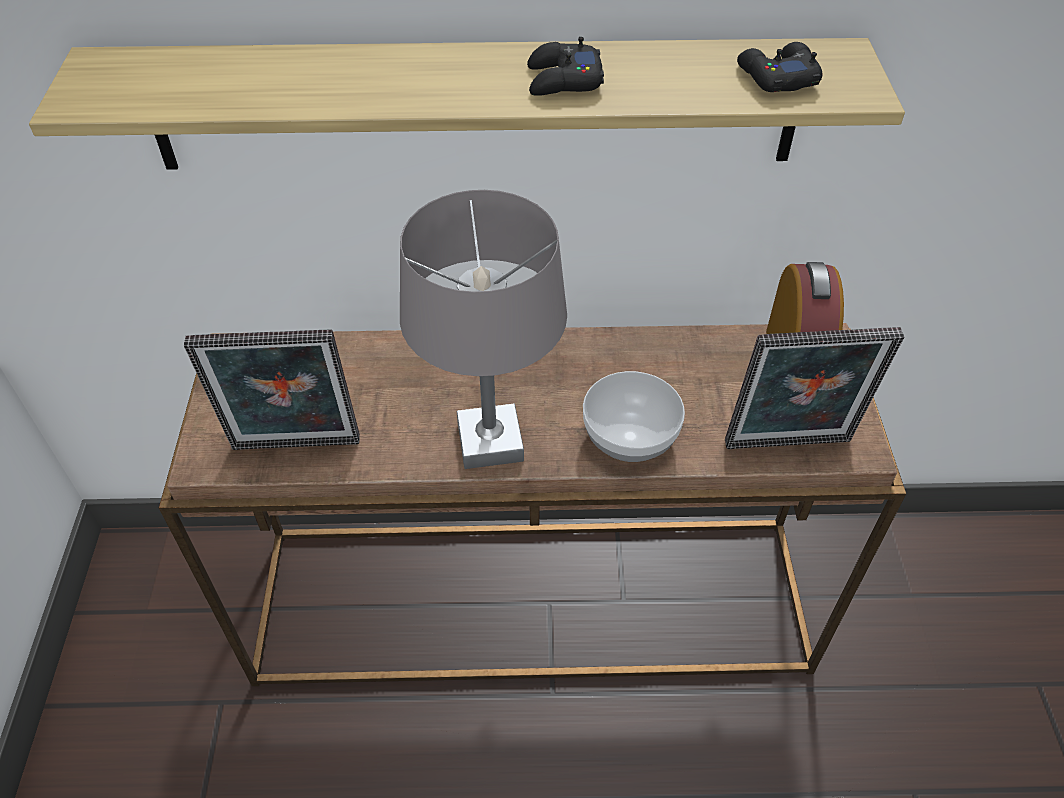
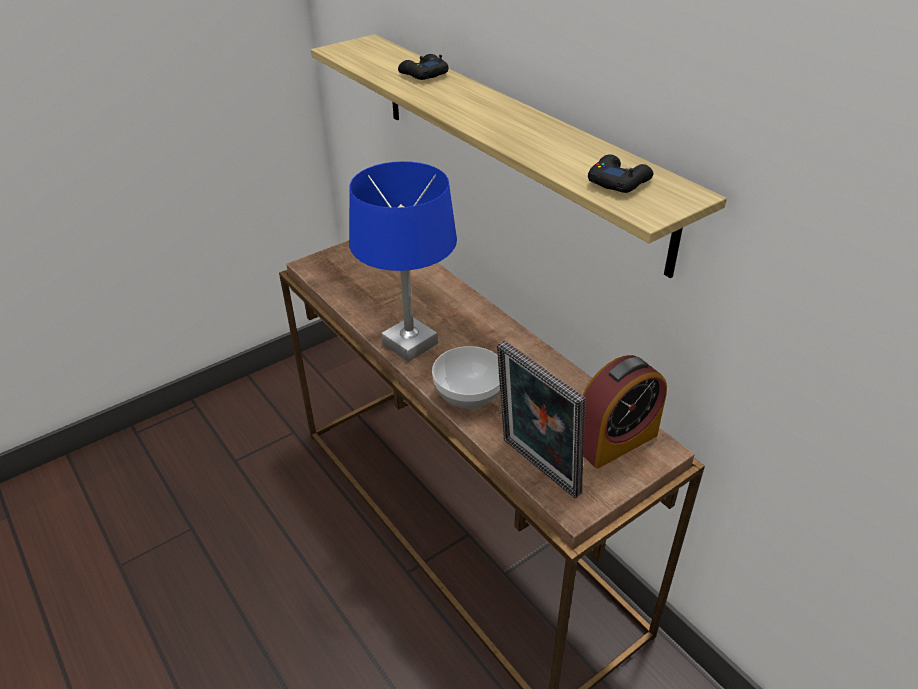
camera: 55 degrees right, 10 degrees down
picture frame [184,330,360,450] -> none
grey table lamp [400,190,567,469] -> blue table lamp [349,161,457,362]
black game controller [527,37,604,96] -> black game controller moved to [398,54,449,80]

